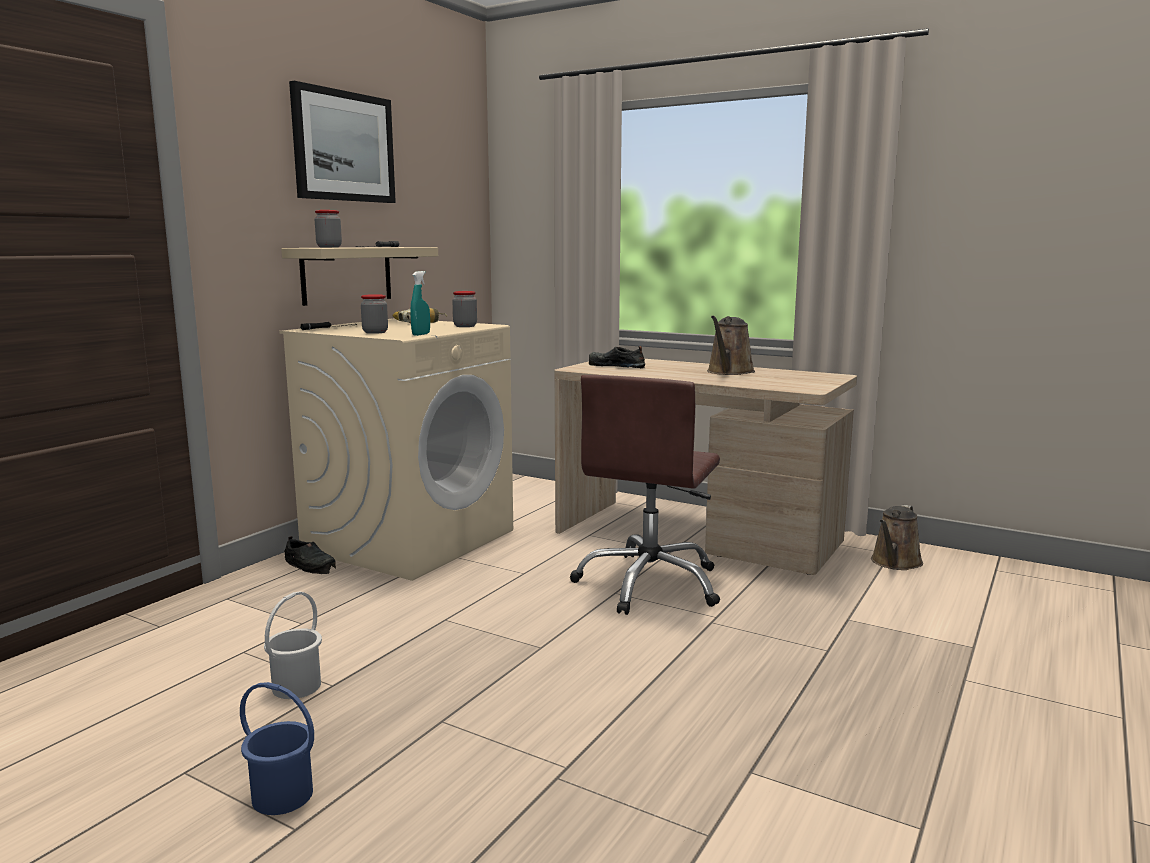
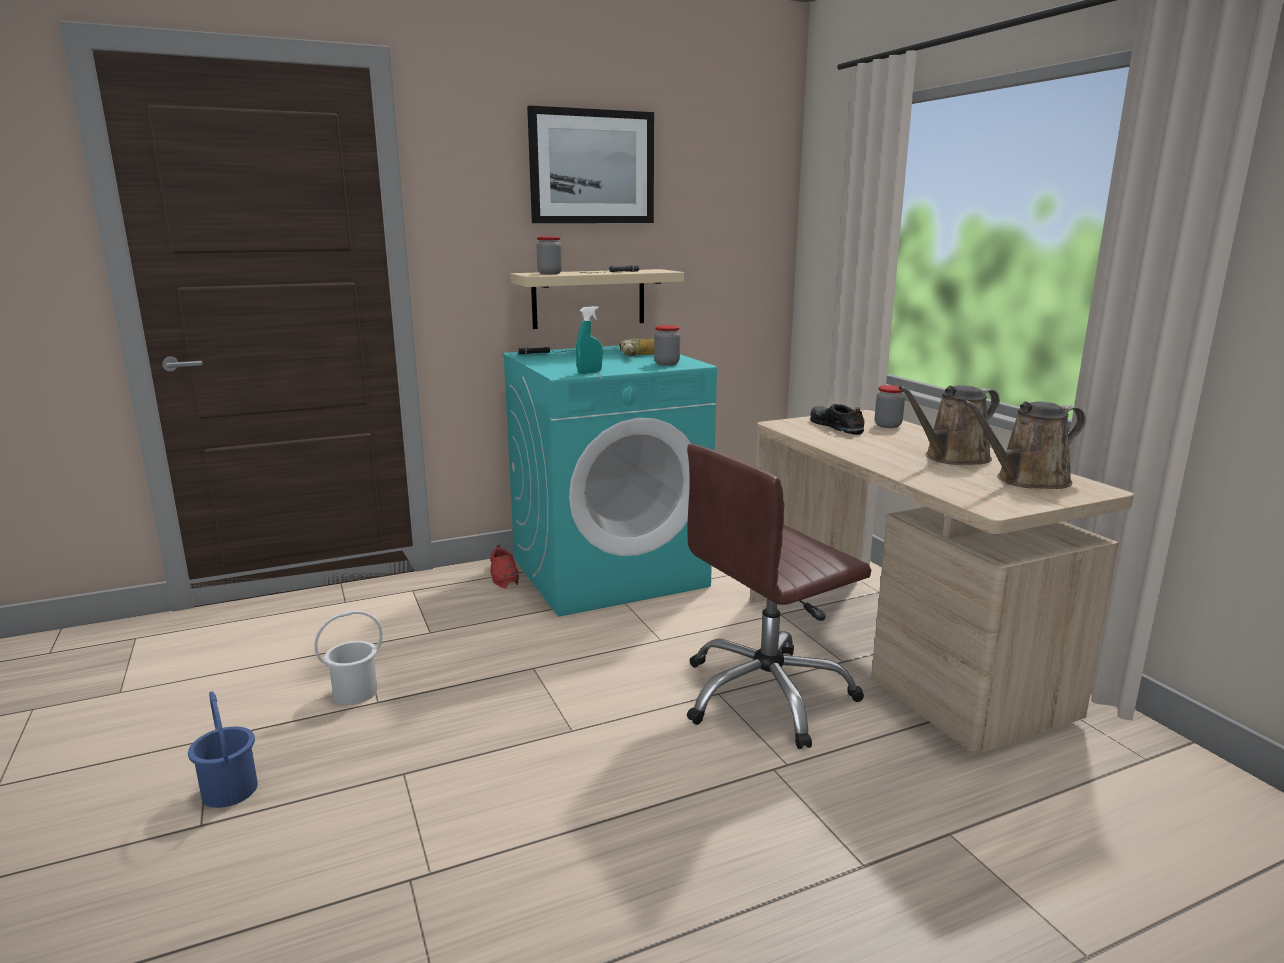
camera: 35 degrees right, 5 degrees up
beige washing machine [279,318,513,581] -> turquoise washing machine [502,345,717,617]
black shoe [284,536,336,574] -> red shoe [490,545,519,588]
jar [361,294,388,334] -> jar moved to [875,385,905,428]
brown watering can [871,505,923,570] -> brown watering can moved to [963,400,1086,489]

